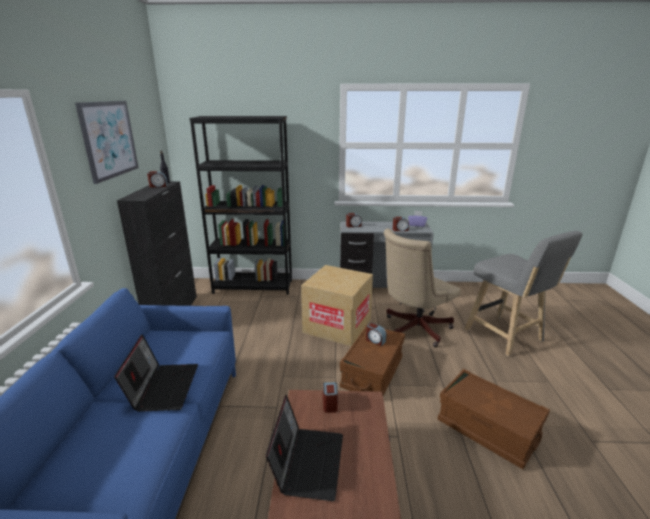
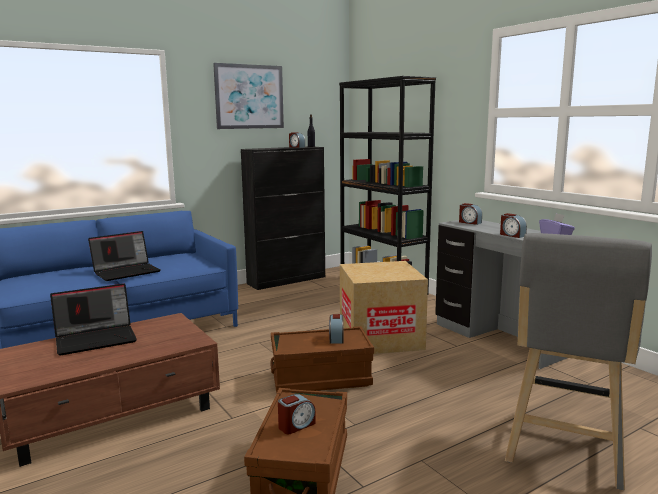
camera: 55 degrees right, 10 degrees down
alarm clock [323,382,338,413] -> alarm clock moved to [278,394,316,434]
beige office chair [384,228,461,347] -> none

